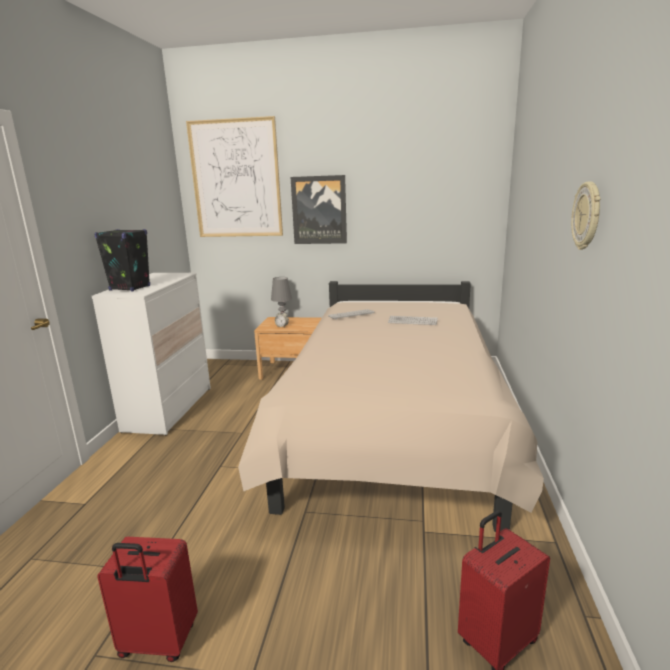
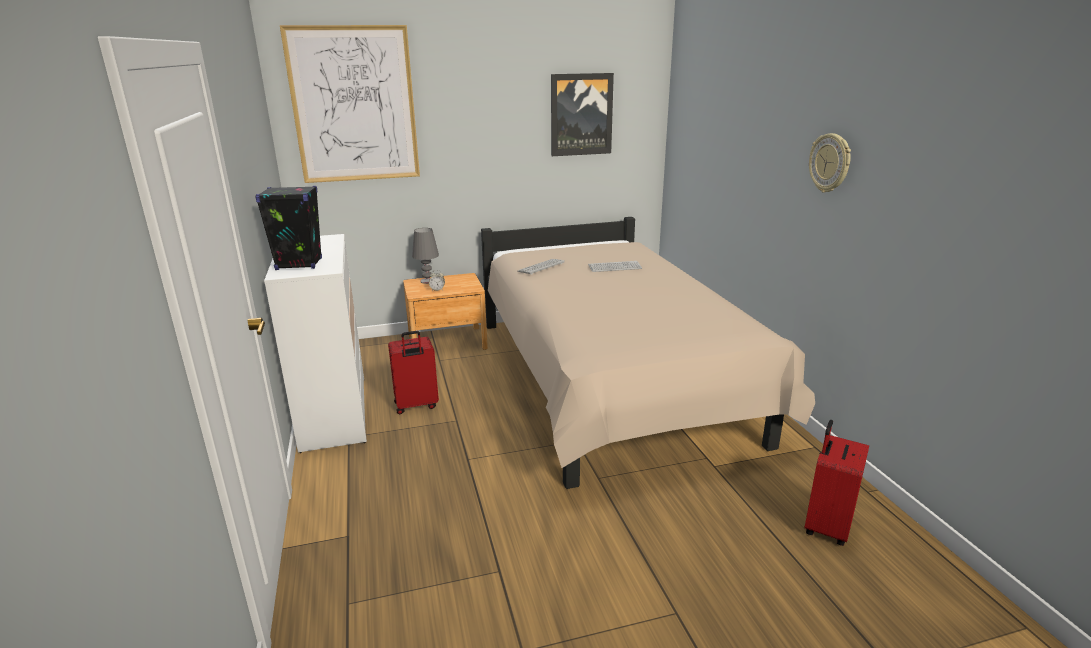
camera: 25 degrees left, 5 degrees up
red suitcase [97,537,198,662] -> red suitcase moved to [388,331,439,414]
picture [291,175,347,244] -> picture moved to [551,73,614,156]

